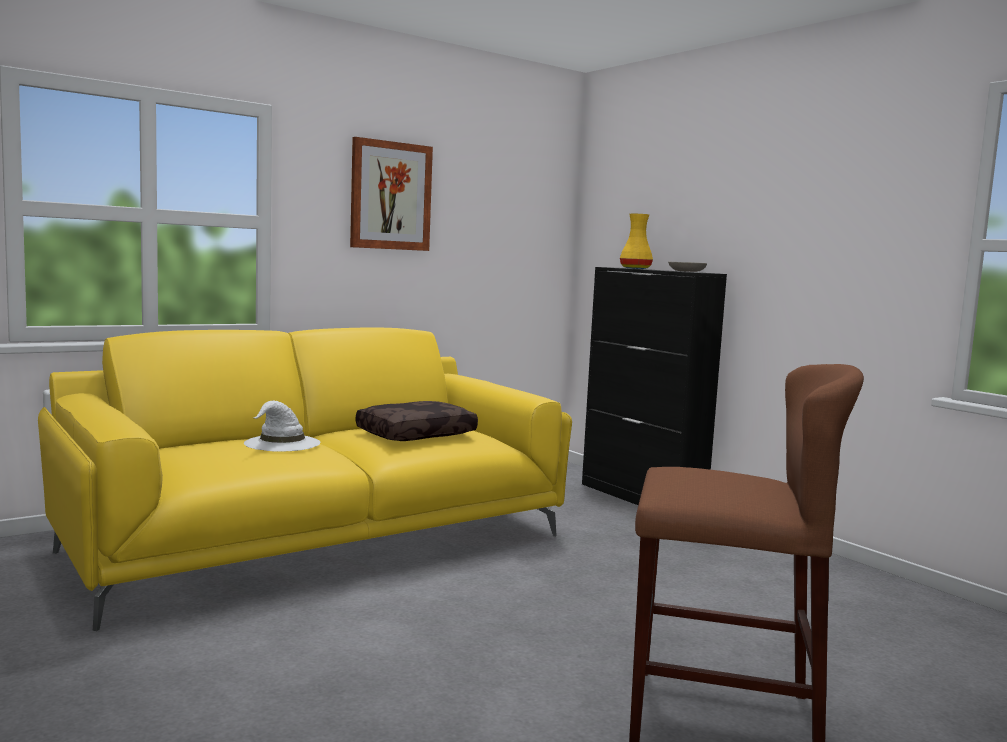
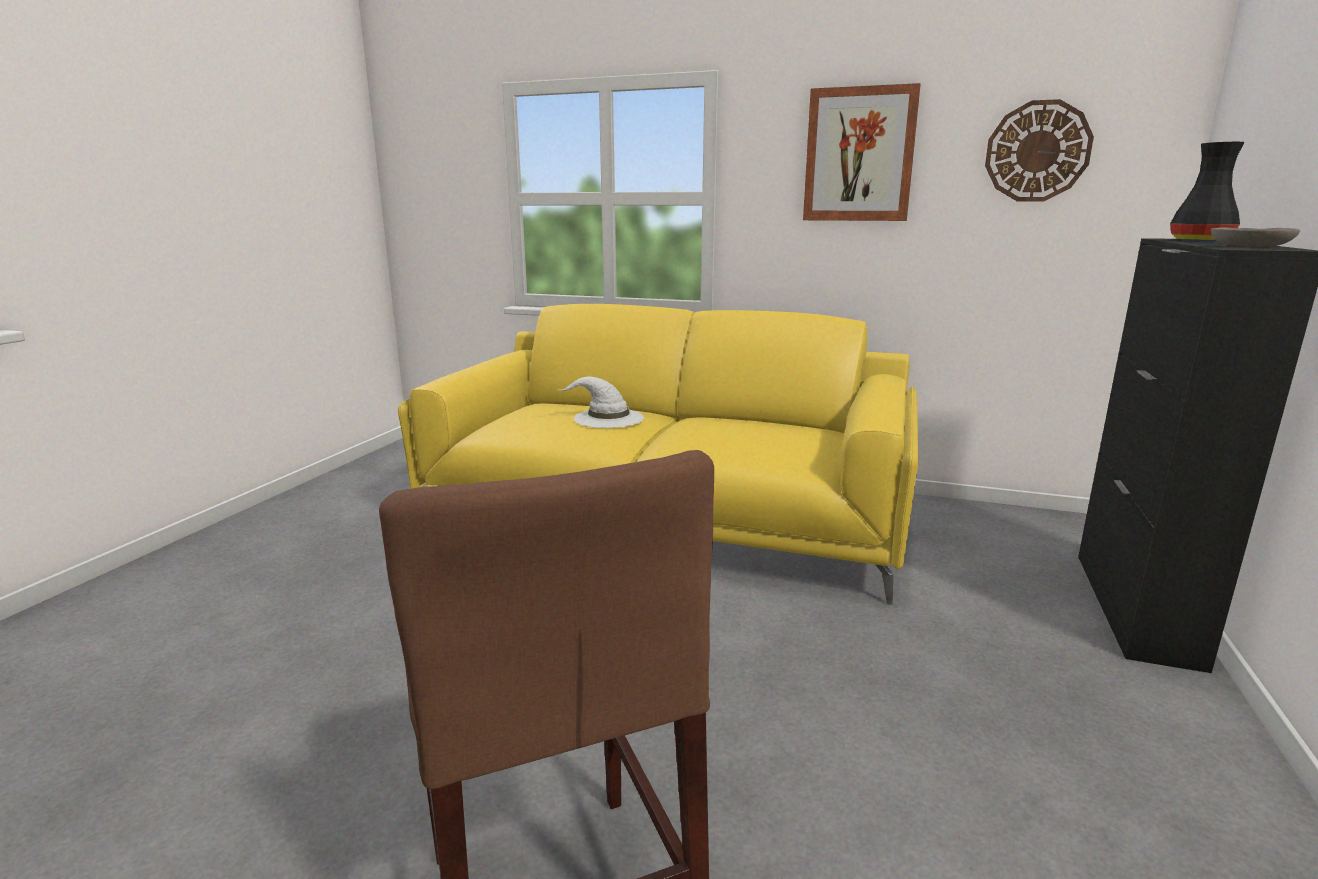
camera: 55 degrees right, 10 degrees up
brown pillow [356,401,478,441] -> none
yellow vase [620,214,653,269] -> black vase [1170,142,1244,241]
none -> wall clock [985,99,1094,201]

